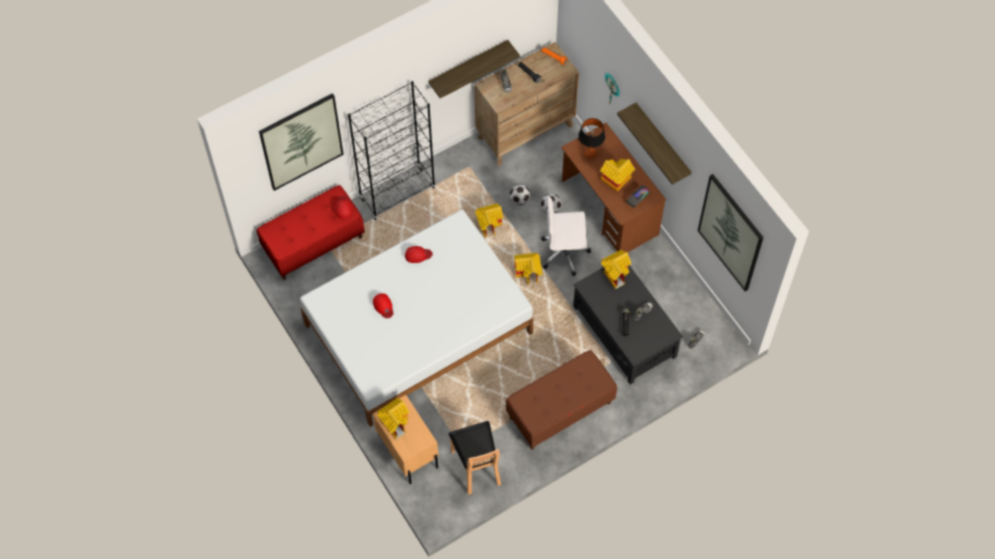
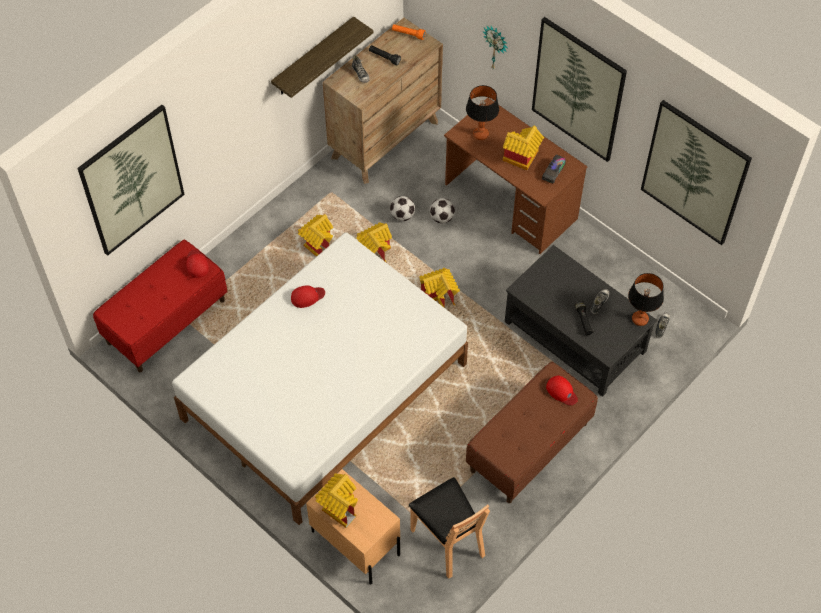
camera: 15 degrees left, 5 degrees down
black bookcase [348,81,436,220] -> none
red cap [373,293,393,318] -> red cap moved to [546,376,578,405]
white office chair [541,196,591,276] -> none
toy house [601,250,631,289] -> toy house moved to [298,214,333,257]
shelf [617,103,692,185] -> picture [532,17,627,162]
none -> table lamp [628,273,664,326]

